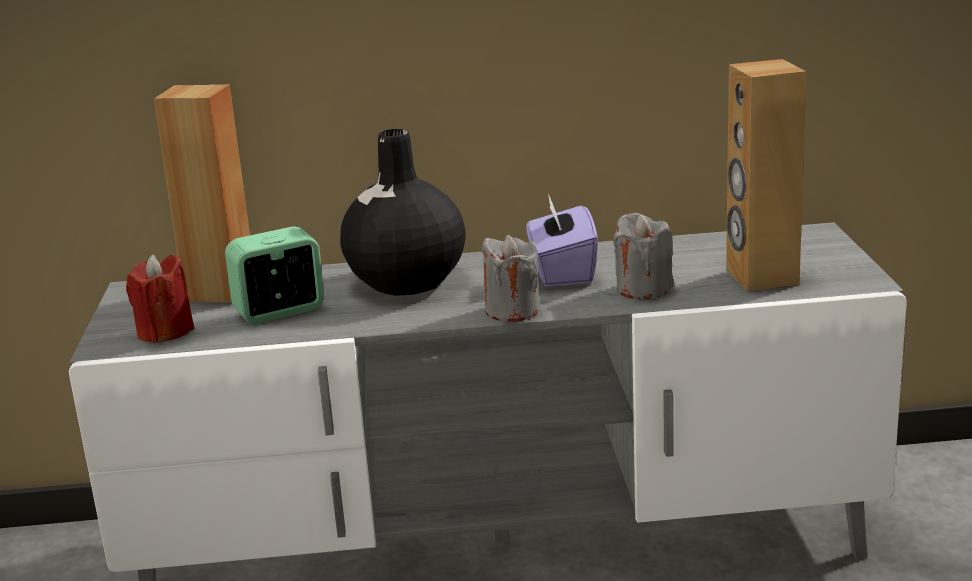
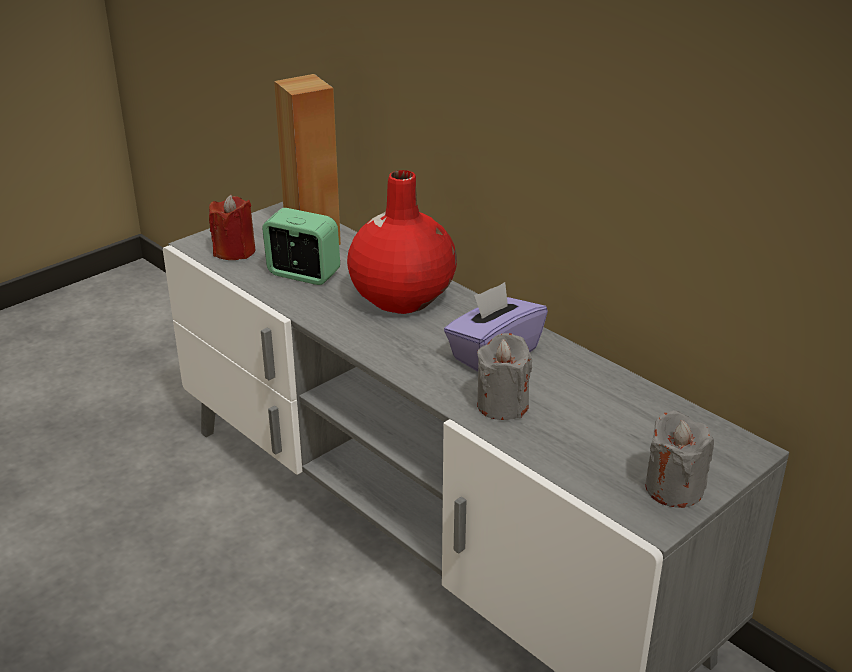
camera: 50 degrees right, 10 degrees up
black vase [340,129,466,295] -> red vase [347,170,457,314]
grey candle [482,235,540,322] -> grey candle moved to [645,410,714,508]
brown speaker [726,59,806,291] -> none

